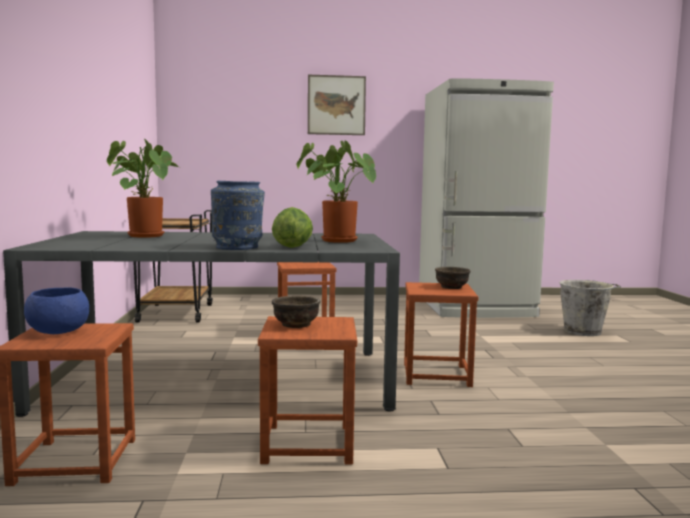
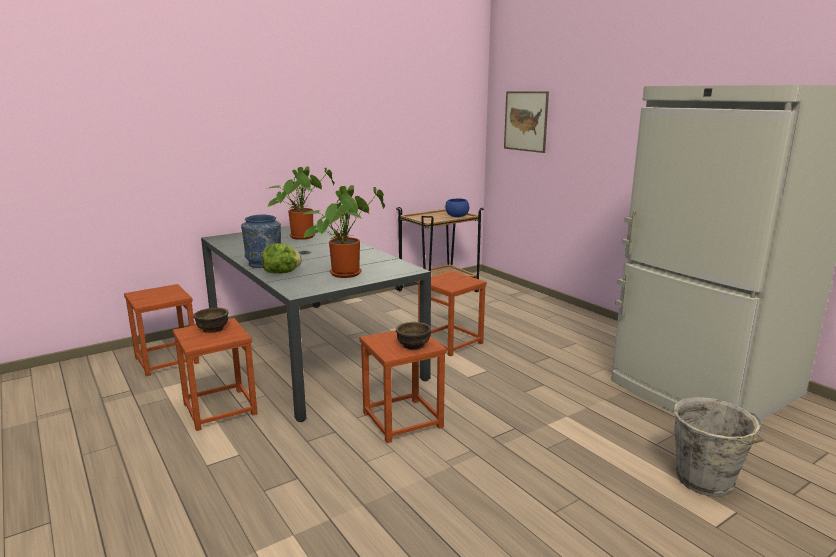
camera: 60 degrees right, 10 degrees up
blue bowl [24,287,89,334] -> blue bowl moved to [446,198,469,217]
picture [308,75,366,135] -> picture moved to [504,91,549,153]

